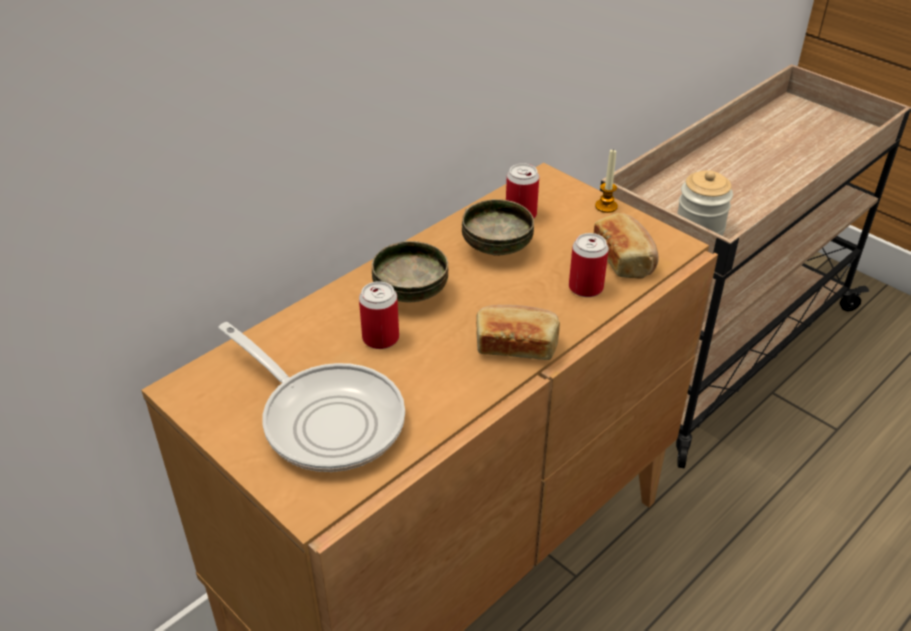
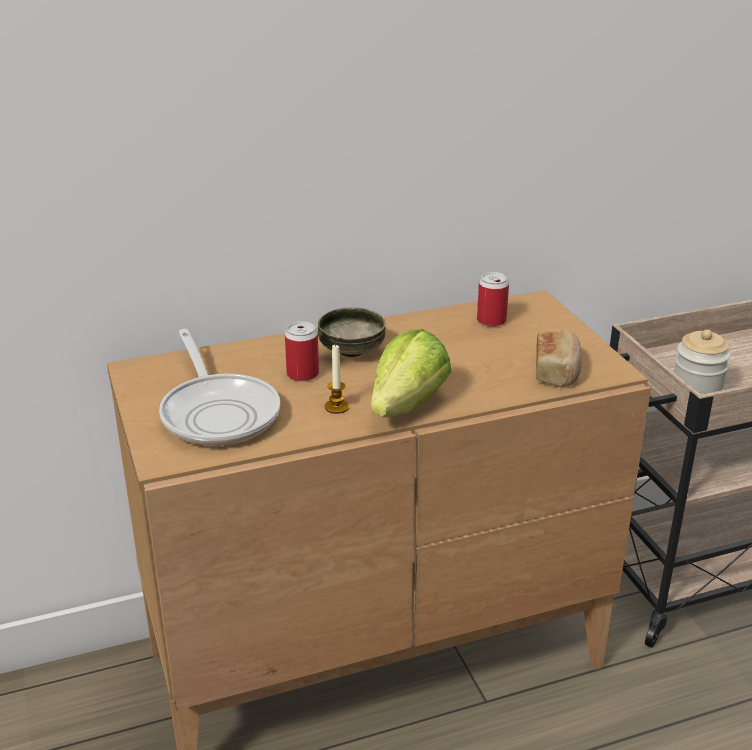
camera: 25 degrees right, 10 degrees down
bowl [462,199,534,256] -> none
bread [476,305,560,360] -> lettuce [371,329,452,417]
can [569,233,609,297] -> none
candle [595,149,618,213] -> candle moved to [325,344,349,414]

